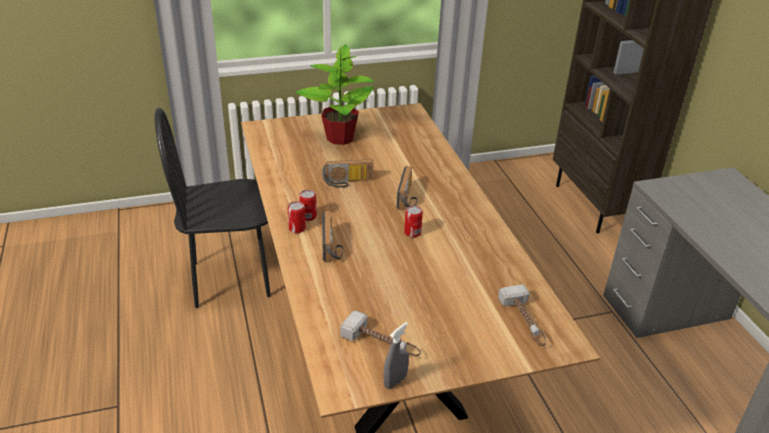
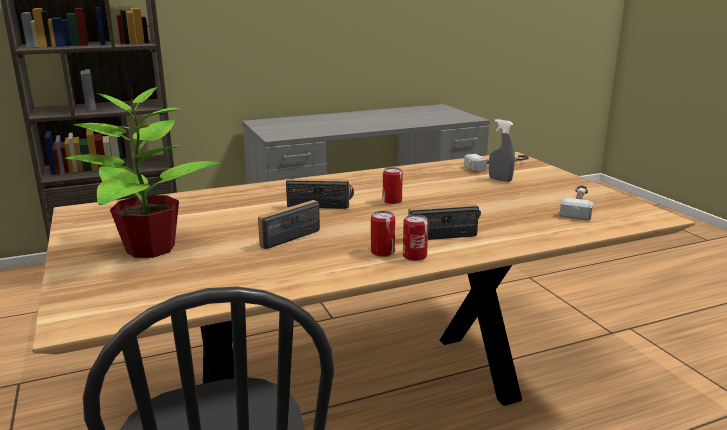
camera: 95 degrees left, 15 degrees down
radio [322,159,373,188] -> radio turned 120 degrees counterclockwise [258,200,320,249]
grey spray bottle [384,322,409,389] -> grey spray bottle moved to [489,119,515,182]

